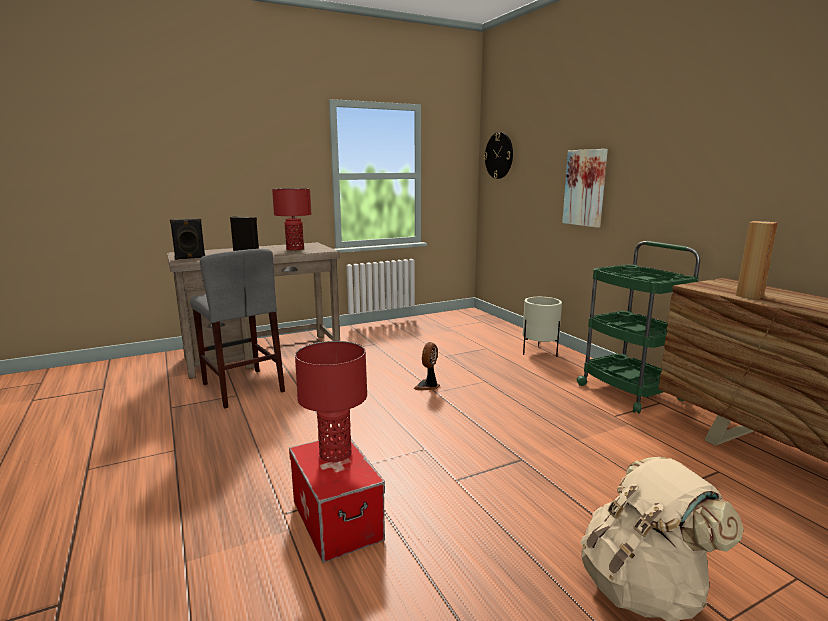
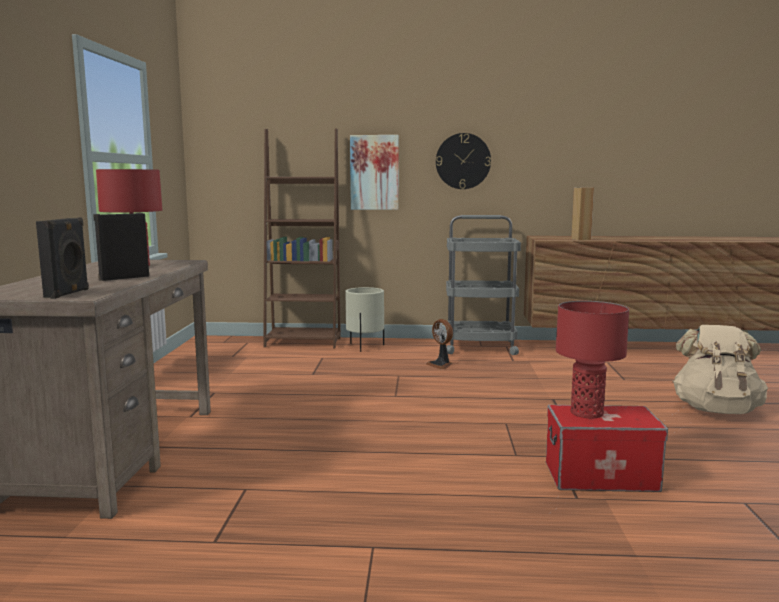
camera: 60 degrees left, 5 degrees down
grey stool [190,249,285,408] -> none
fan [414,342,440,391] -> fan moved to [426,319,453,369]
wall clock [484,132,513,179] -> wall clock moved to [436,133,491,189]
green cart [577,241,700,414] -> grey cart [444,215,521,355]
none -> brown bookcase [263,128,341,349]

